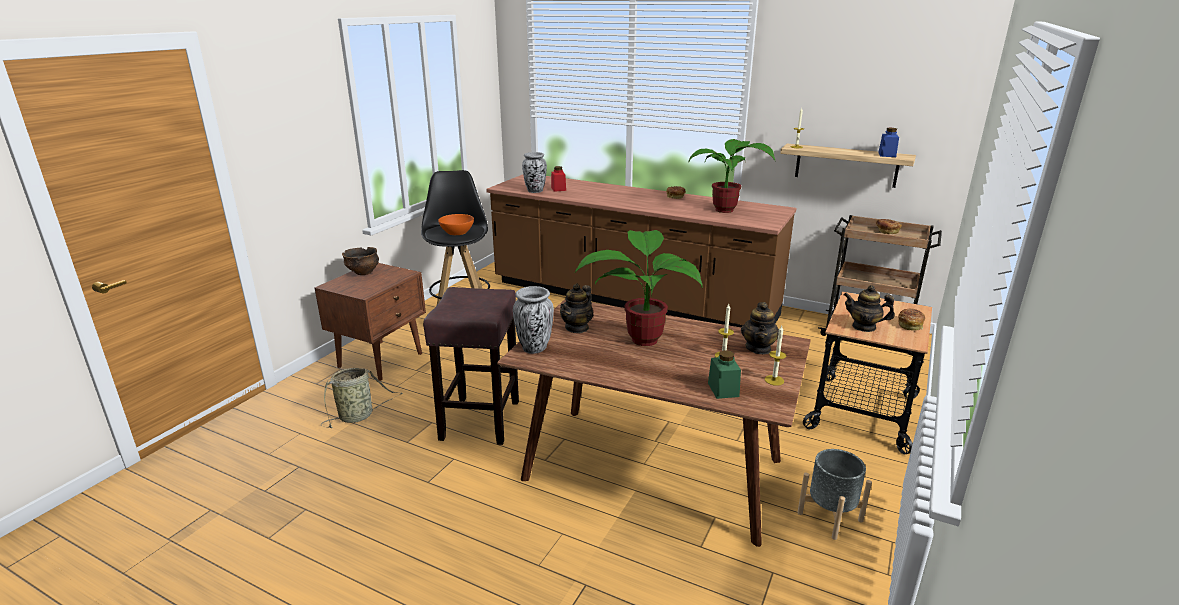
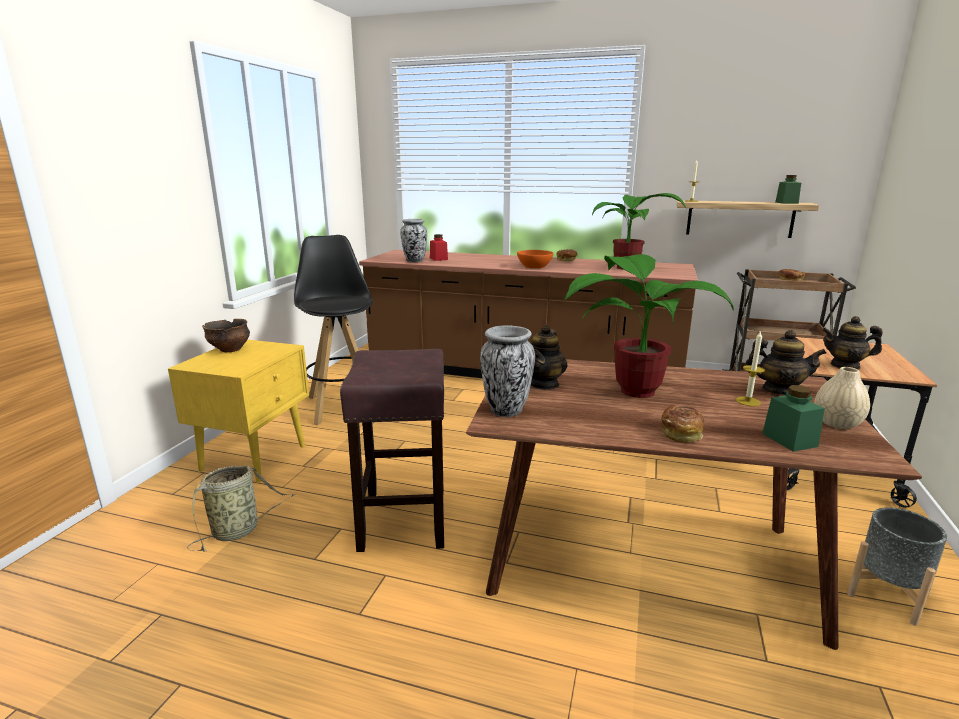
camera: 10 degrees left, 5 degrees down
brown nightstand [314,263,426,381] -> yellow nightstand [168,340,309,483]
orange bowl [438,214,474,235] -> orange bowl moved to [517,250,553,269]
teapot [741,302,779,354] -> teapot turned 75 degrees counterclockwise [745,330,827,395]
candle [765,325,786,386] -> beige vase [814,367,870,429]
blue jar [878,128,899,157] -> green jar [775,175,801,204]
bread [898,308,925,331] -> bread moved to [662,405,704,442]

